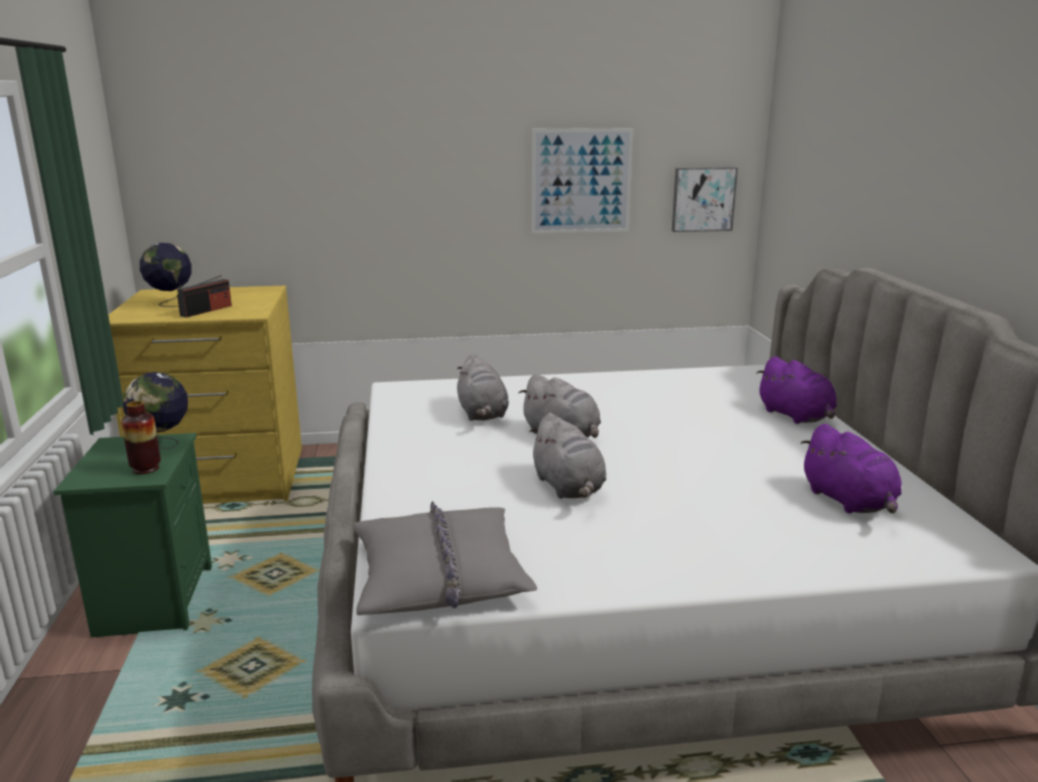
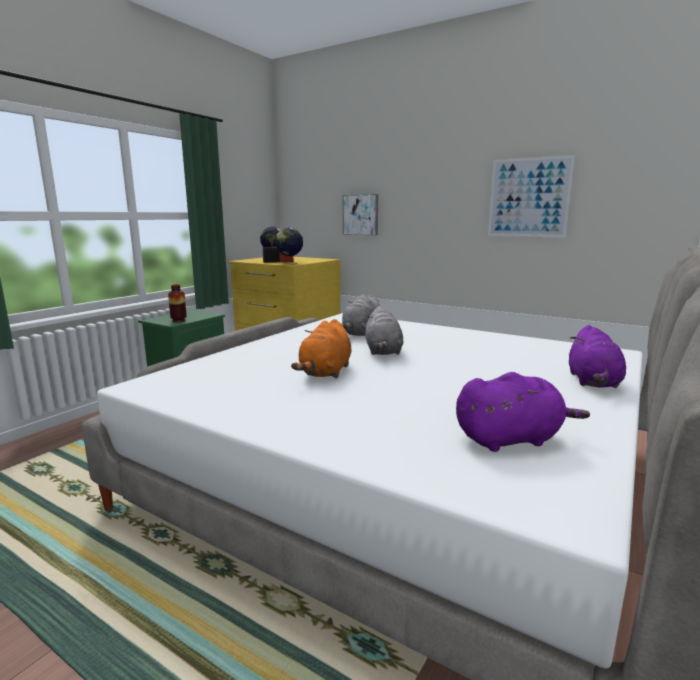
camera: 40 degrees right, 5 degrees down
globe [123,372,188,449] -> globe moved to [275,228,303,265]
grey pillow [353,501,537,615] -> none
grey plush toy [529,413,606,499] -> orange plush toy [291,319,351,378]
picture [672,167,738,232] -> picture moved to [343,194,378,235]
purple plush toy [801,424,902,513] -> purple plush toy turned 120 degrees counterclockwise [456,372,590,452]

